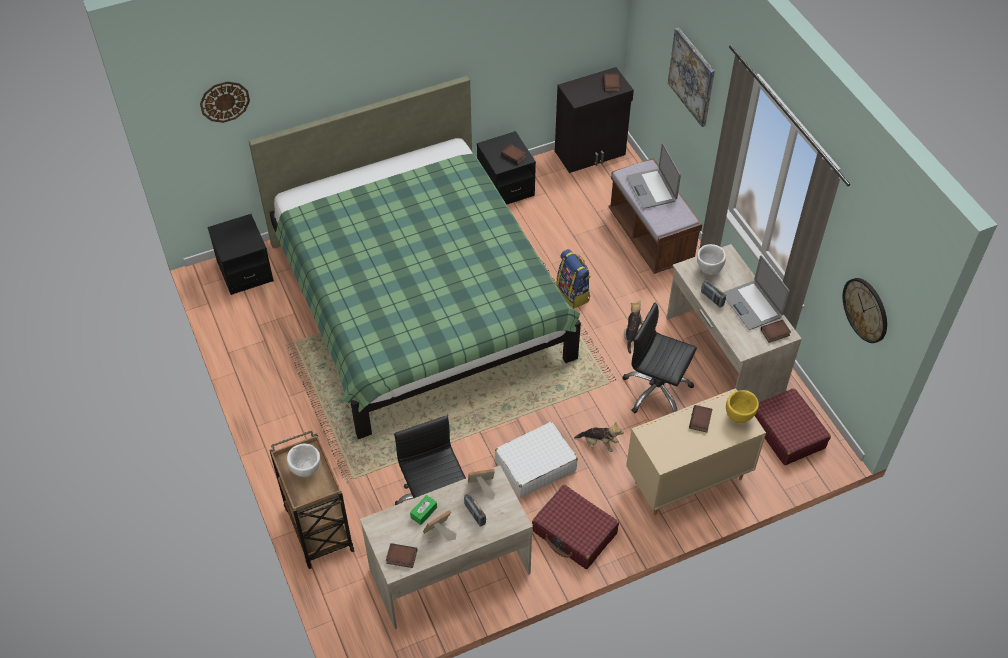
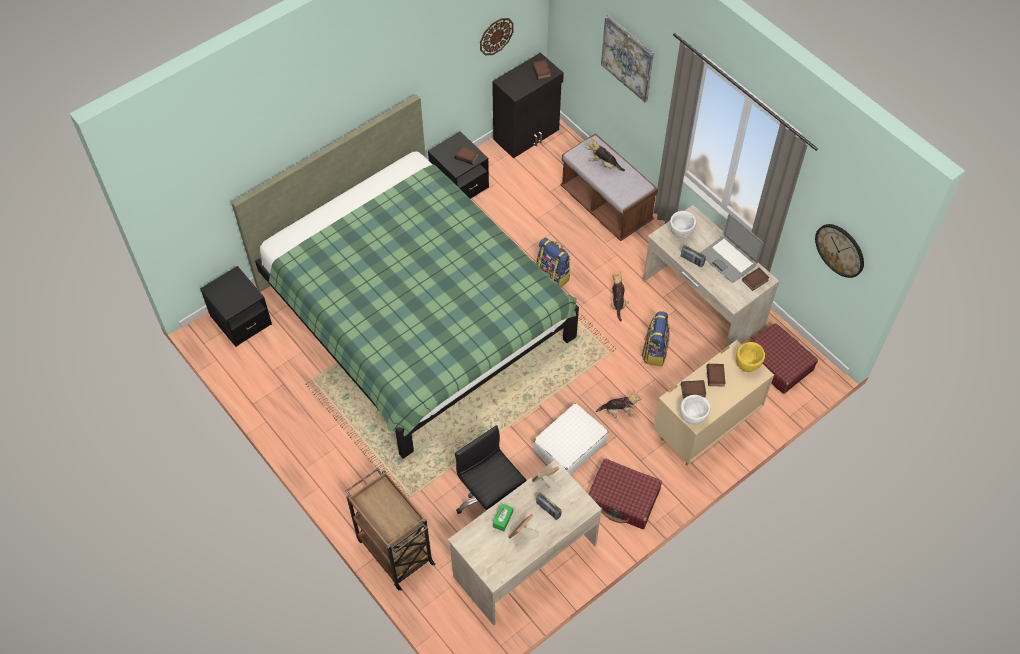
camera: 15 degrees left, 5 degrees up
wall clock [200,81,250,123] -> wall clock moved to [480,18,514,55]
white bowl [287,443,320,477] -> white bowl moved to [680,395,710,424]
book [386,543,417,568] -> book moved to [681,380,706,399]
black office chair [622,303,697,413] -> backpack [642,311,670,366]
laptop [626,143,681,208] -> plush toy [586,138,625,171]

